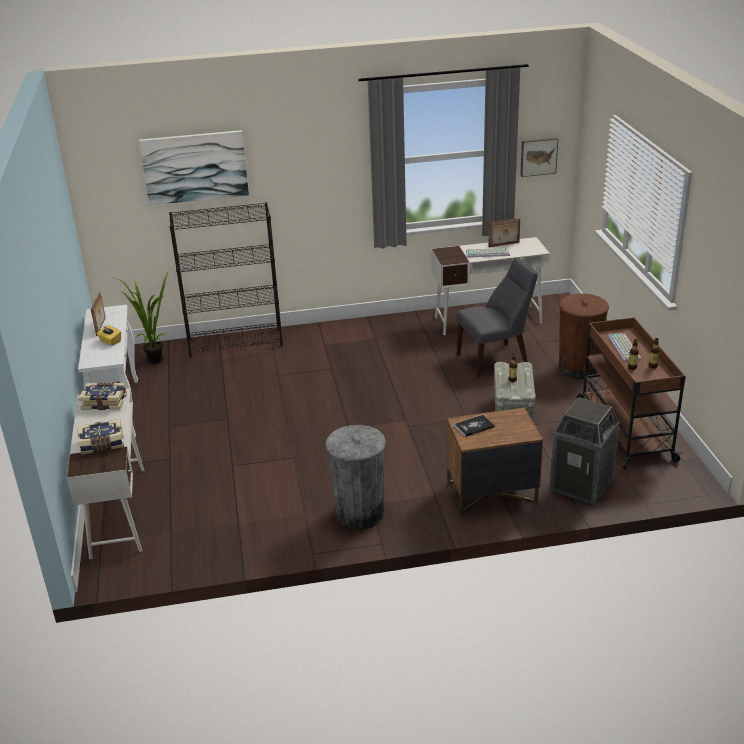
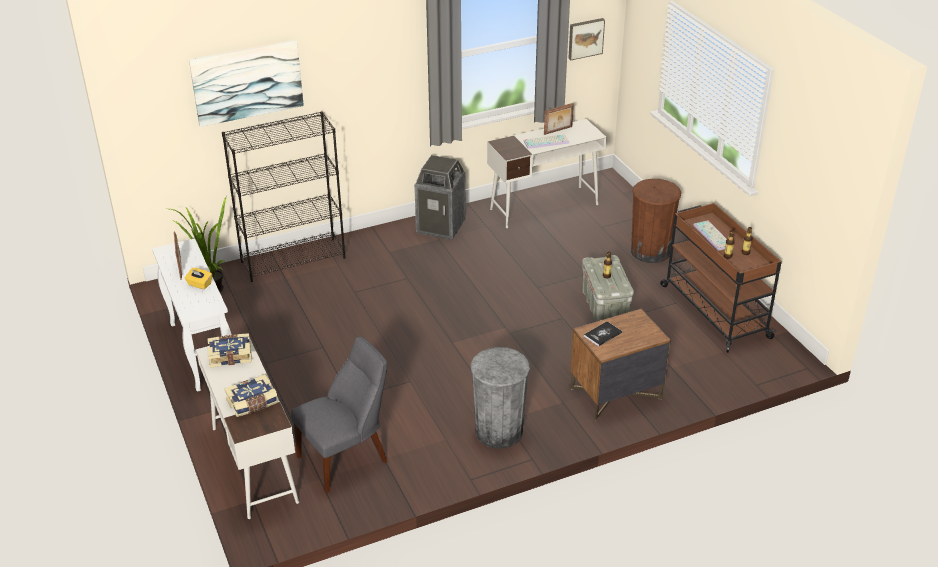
camera: 15 degrees left, 5 degrees up
grey chair [457,258,538,377] -> grey chair moved to [291,337,388,493]
trash can [549,397,620,505] -> trash can moved to [414,155,466,240]

